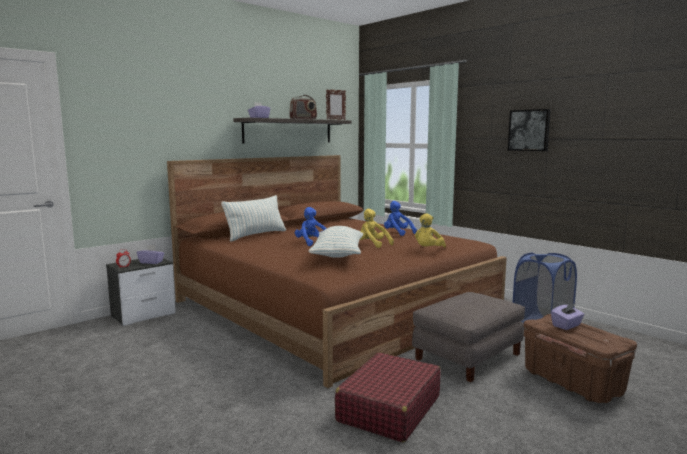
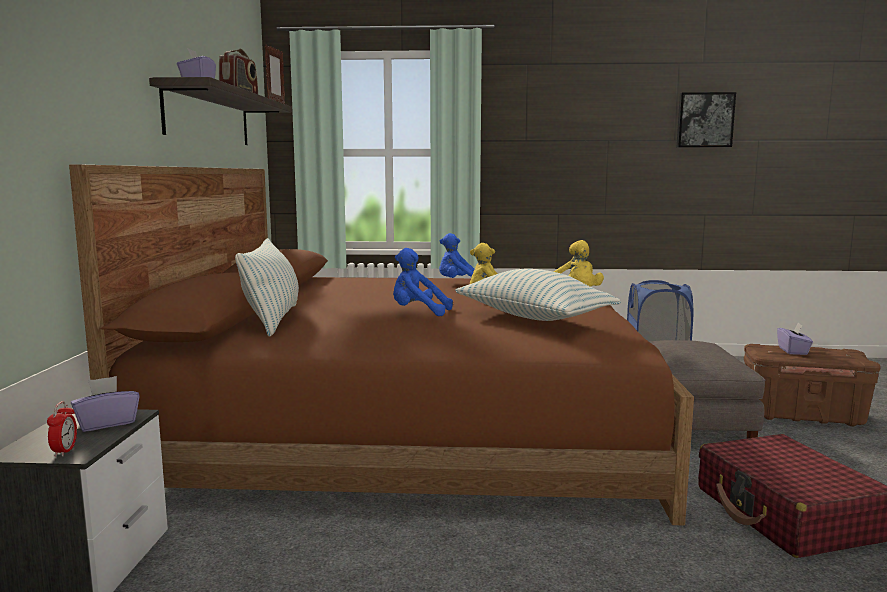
camera: 45 degrees left, 0 degrees up
picture [508,109,551,151] -> picture moved to [677,92,736,147]

